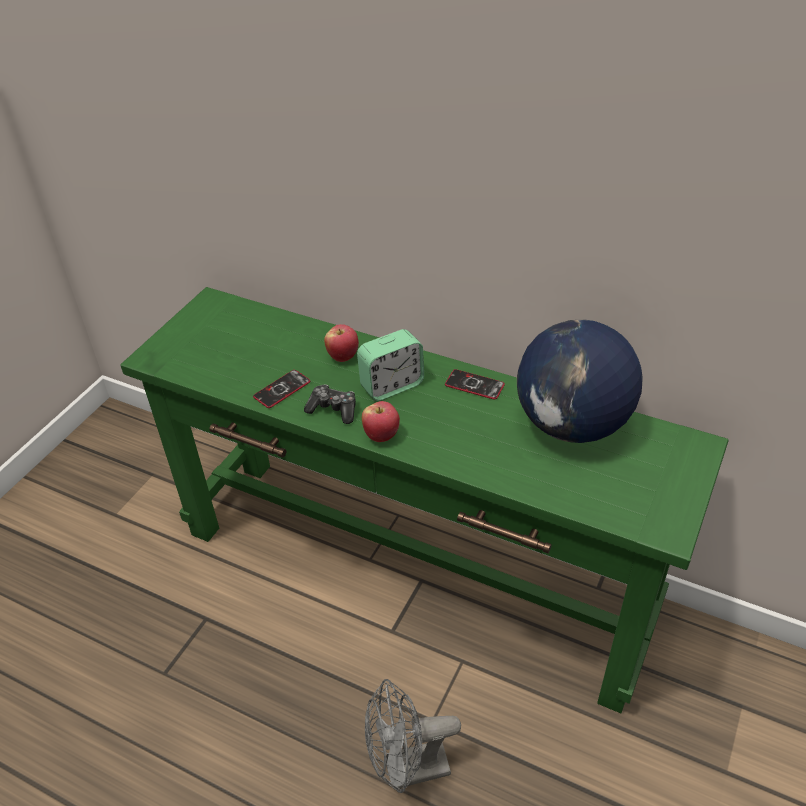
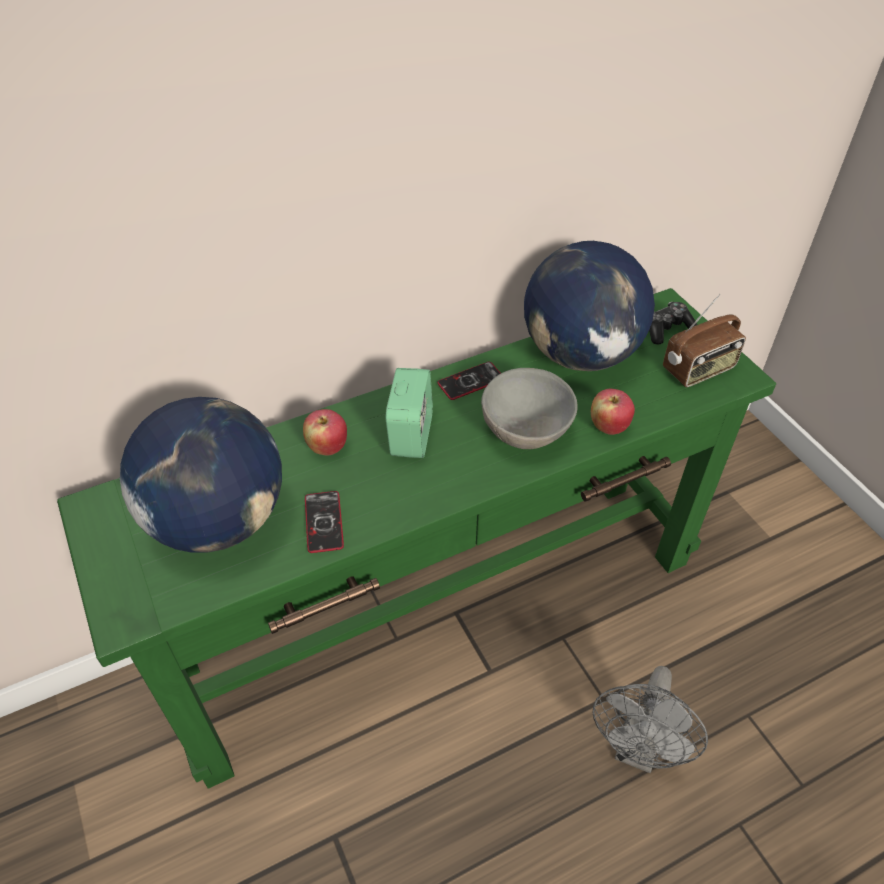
camera: 55 degrees left, 5 degrees up
game controller [304,384,356,424] -> game controller moved to [649,302,697,345]
apple [362,401,400,442] -> apple moved to [591,389,635,435]
none -> globe [120,397,282,553]
none -> grey bowl [481,368,578,449]
none -> radio [663,294,746,387]

